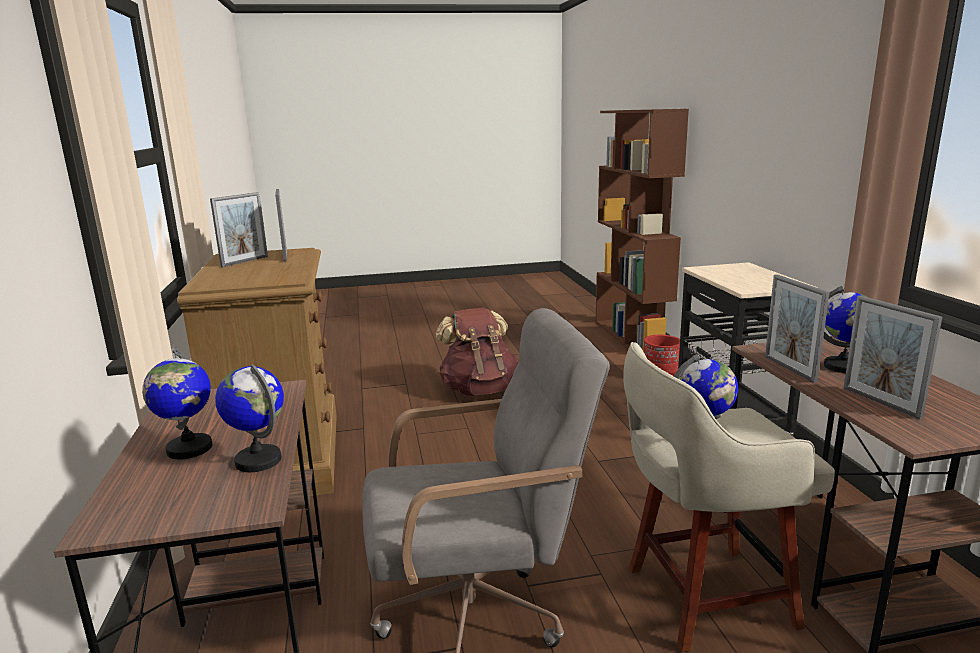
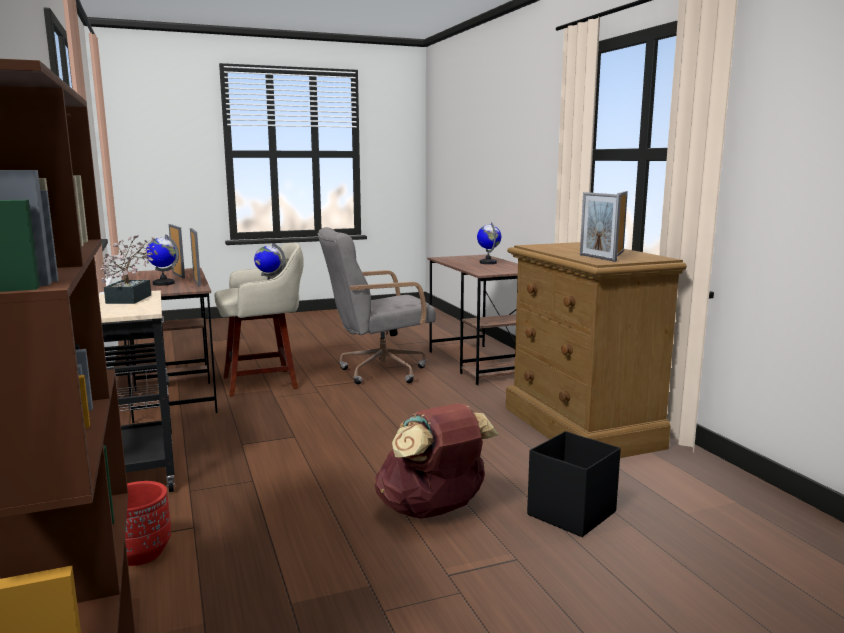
camera: 170 degrees right, 5 degrees down
globe [215,364,284,472] -> none
none -> potted plant [100,235,158,304]
none -> black storage box [527,431,621,537]

